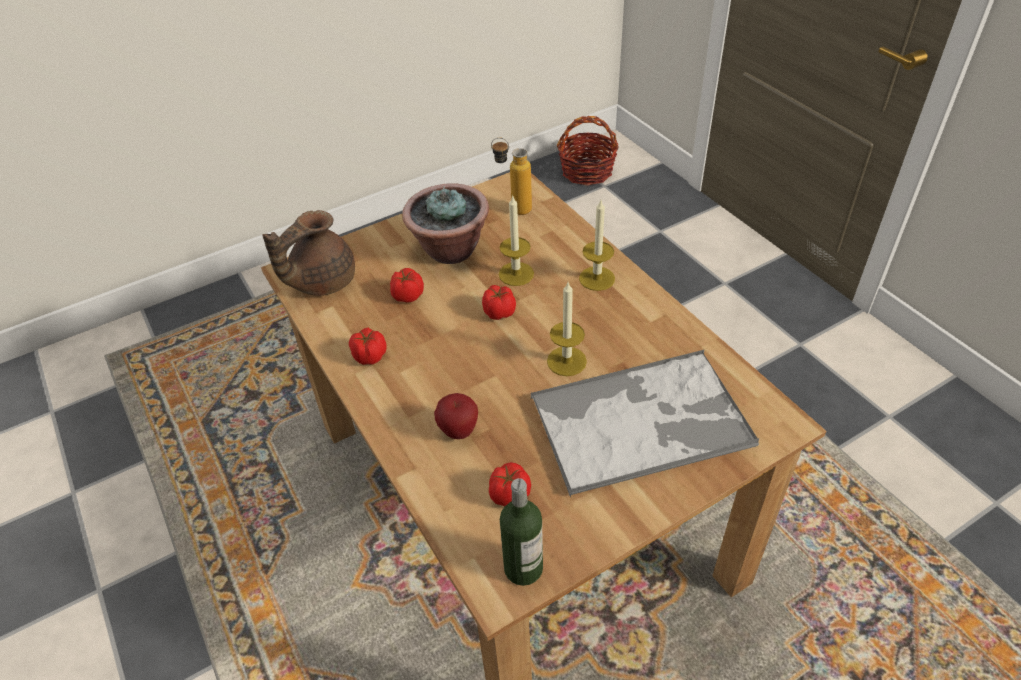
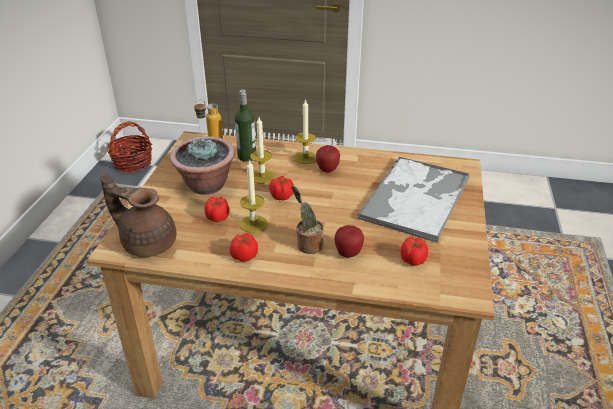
camera: 50 degrees left, 10 degrees down
brown teapot [262,210,355,296] -> brown teapot turned 120 degrees clockwise [100,174,176,257]
bottle [500,478,543,586] -> bottle moved to [235,90,256,162]
candle [547,282,587,376] -> candle moved to [240,159,268,233]
none -> potted plant [292,186,324,254]
none -> apple [316,145,340,173]

